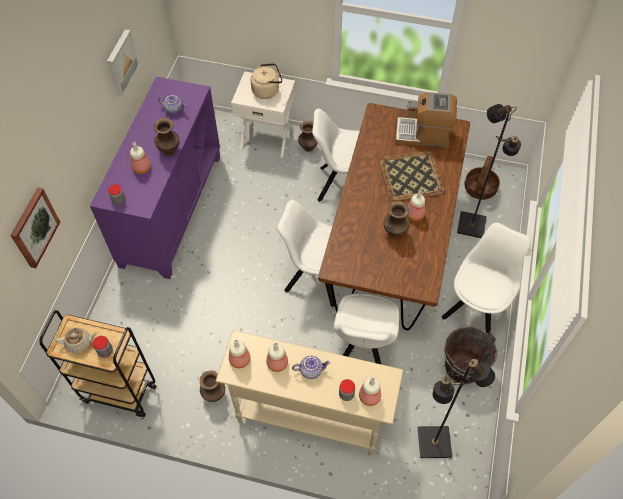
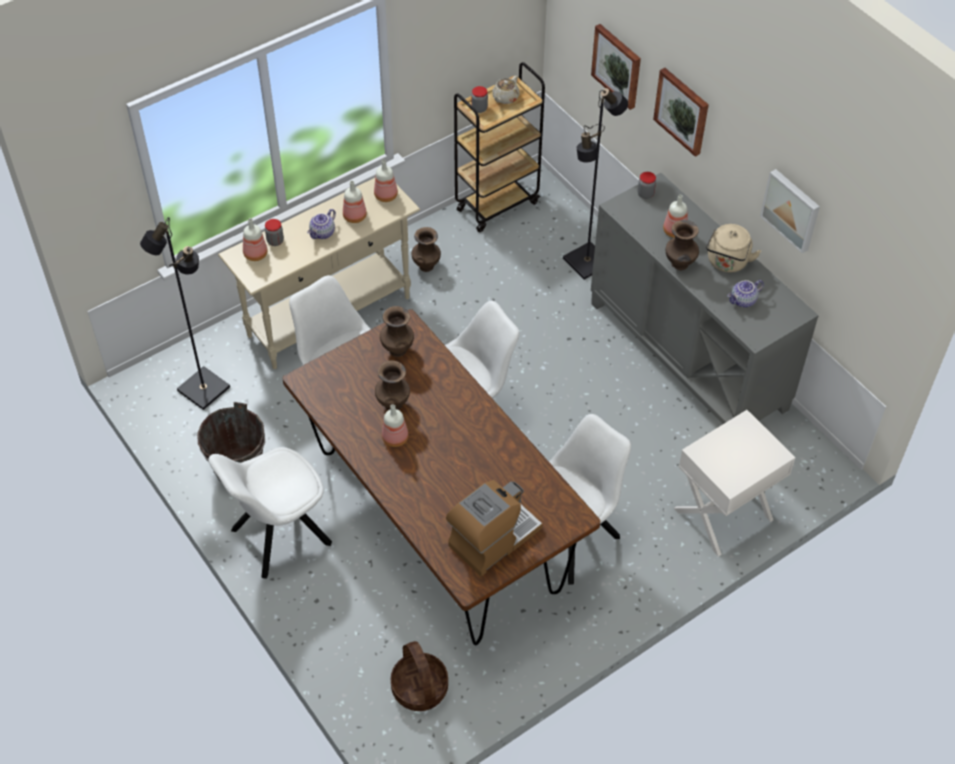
camera: 130 degrees right, 5 degrees down
purple cabinet [90,77,220,279] -> grey cabinet [591,173,819,424]
beige kettle [251,63,282,99] -> beige kettle moved to [706,224,761,272]
brown vase [298,121,318,152] -> brown vase moved to [380,306,414,357]
tray [379,151,445,201] -> none
white chair [442,223,531,333] -> white chair turned 75 degrees clockwise [208,447,332,579]
black floor lamp [457,104,521,238] -> black floor lamp moved to [563,88,628,280]
none -> picture [653,68,709,157]

